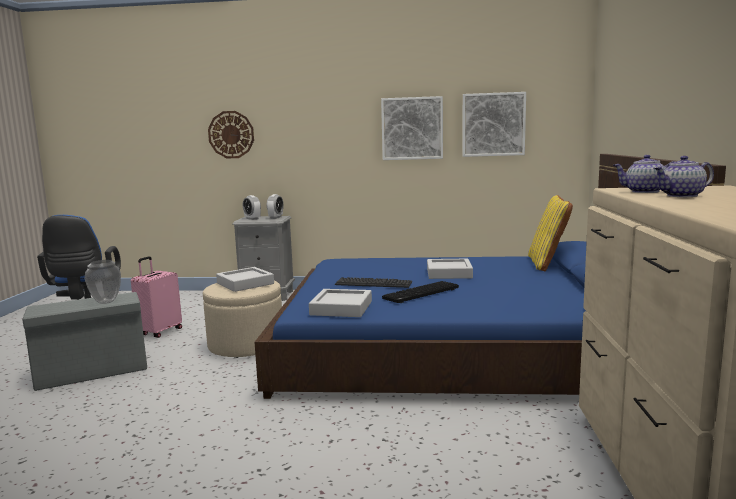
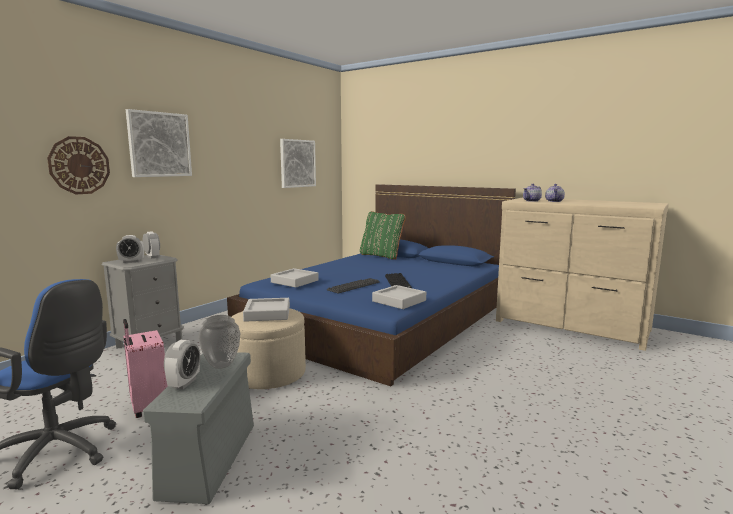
camera: 60 degrees left, 0 degrees up
picture [381,96,443,160] -> picture moved to [126,109,192,177]
grey tray [427,258,473,279] -> grey tray moved to [270,268,319,288]
yellow pillow [528,195,573,271] -> green pillow [360,211,406,259]
none -> alarm clock [164,340,200,389]

